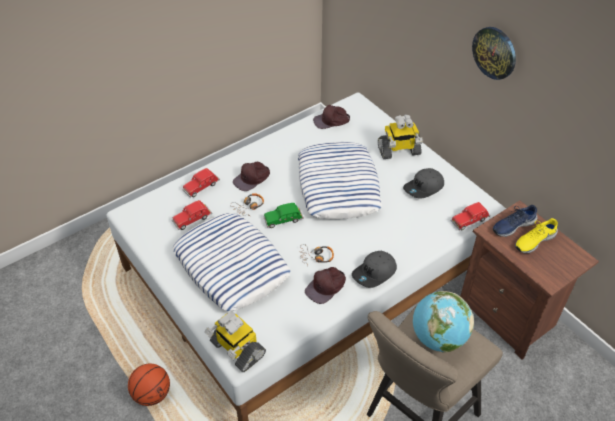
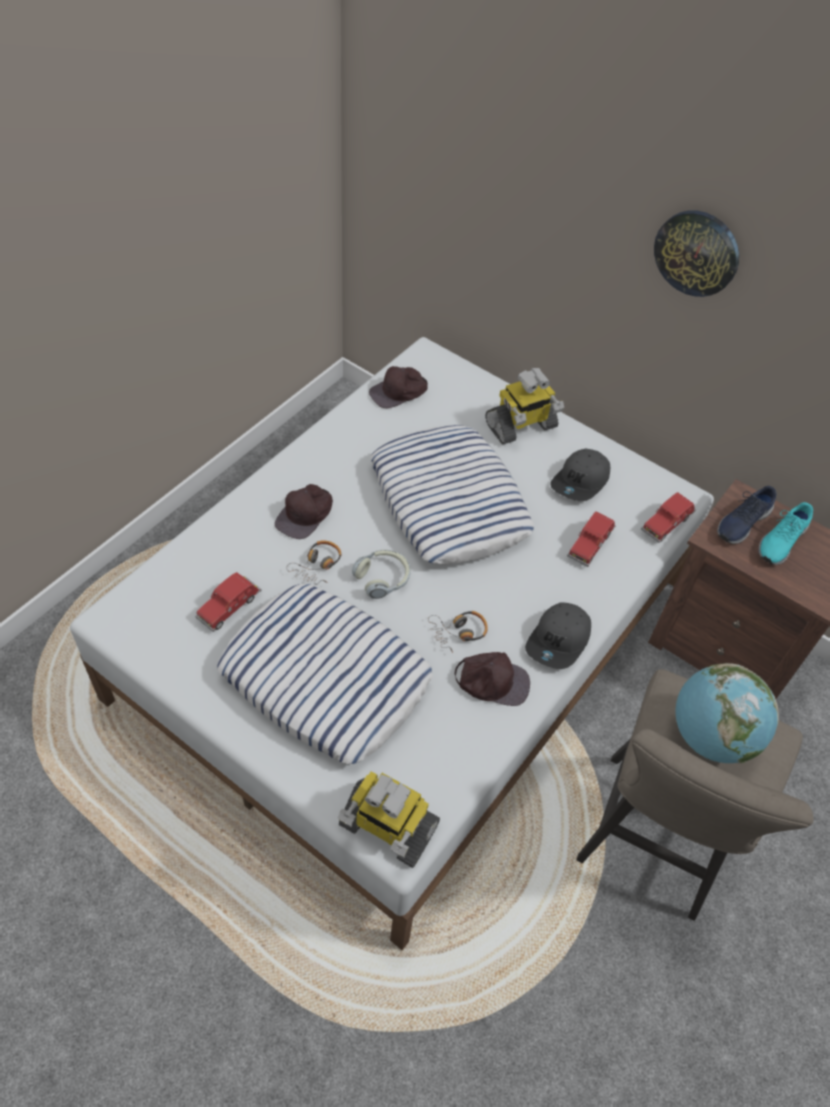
camera: 20 degrees left, 5 degrees up
basketball [128,364,170,406] -> none
red toy car [182,168,220,198] -> red toy car moved to [567,512,616,567]
green toy car [263,203,304,228] -> headphones [352,550,410,599]
brown cap [305,267,346,304] -> brown cap turned 105 degrees counterclockwise [455,652,530,706]
yellow shoe [515,218,558,253] -> turquoise shoe [758,502,813,565]

